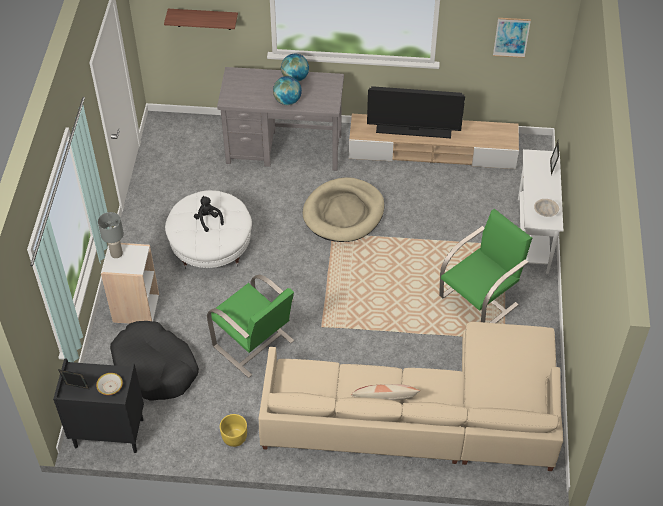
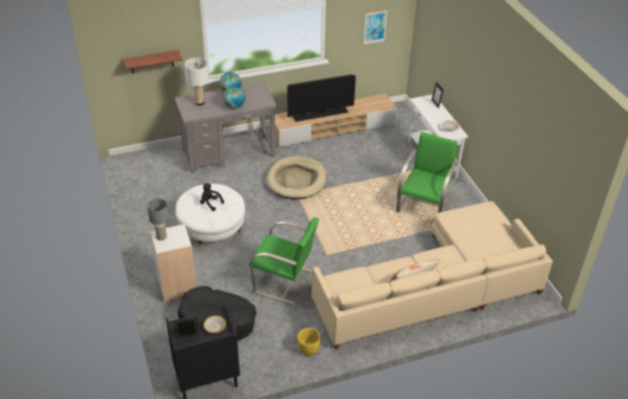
camera: 25 degrees left, 10 degrees down
none -> white table lamp [184,58,209,106]

